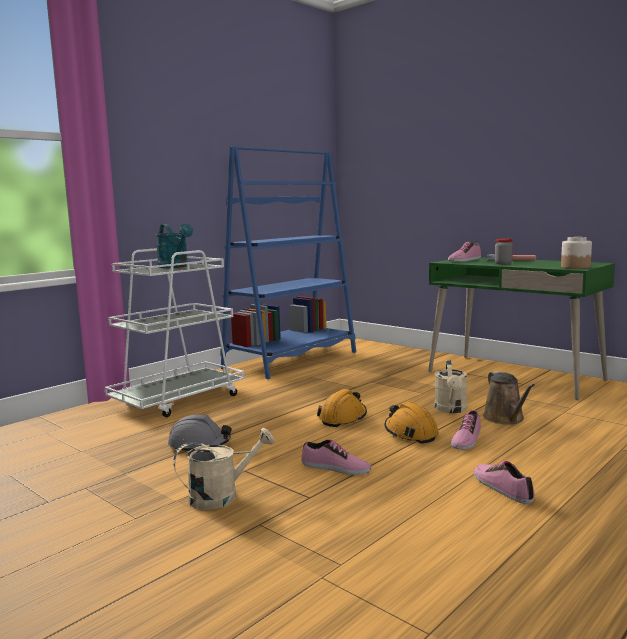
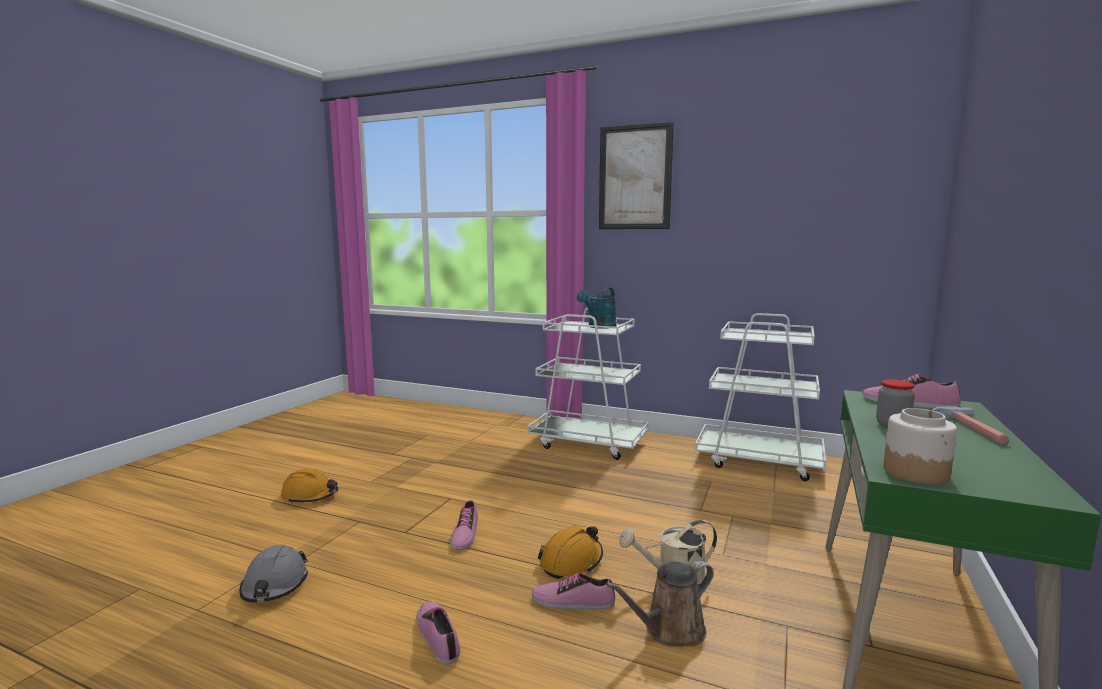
camera: 70 degrees right, 0 degrees up
grey hard hat [168,415,232,453] -> grey hard hat moved to [239,545,308,602]
beige watering can [173,428,275,510] -> none
blue bookcase [220,146,356,379] -> white cart [695,313,826,481]
orange hard hat [317,389,367,427] -> orange hard hat moved to [281,468,339,504]
shoe [474,461,535,504] -> shoe turned 75 degrees counterclockwise [416,601,460,664]
none -> picture [599,122,674,229]

